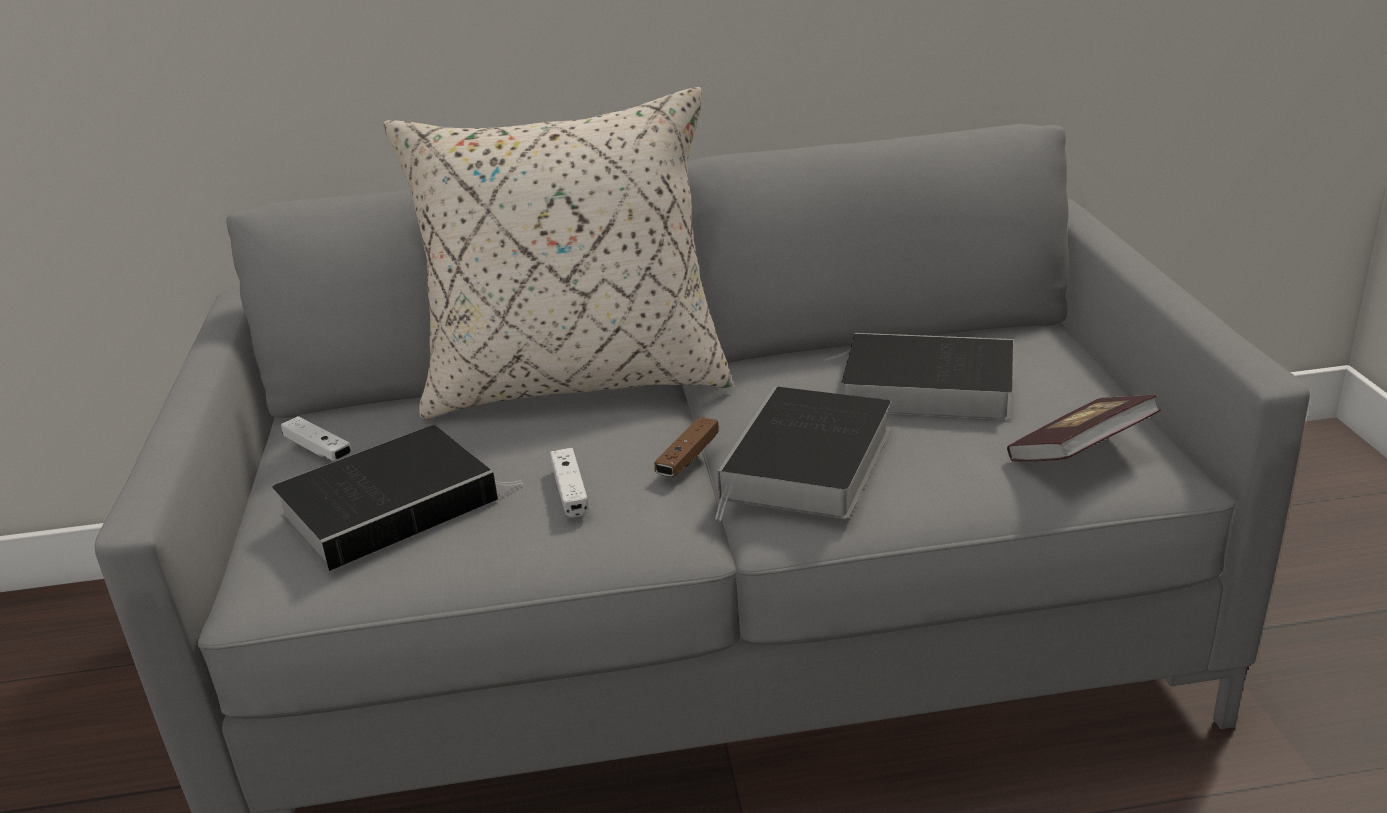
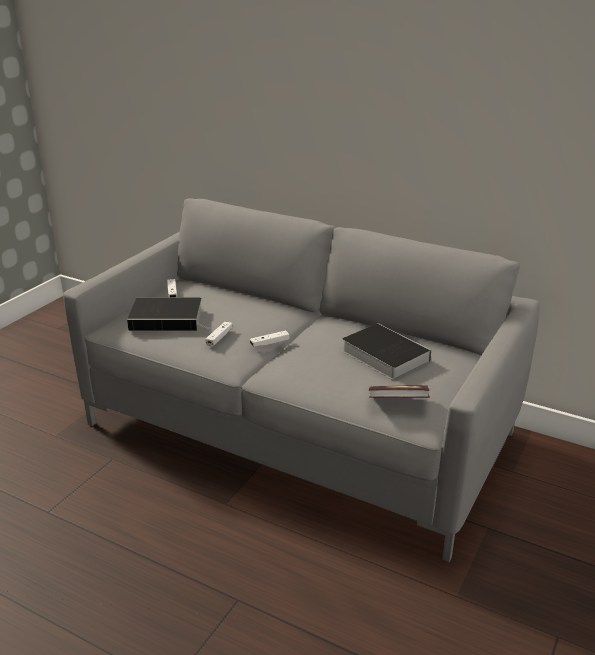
camera: 35 degrees right, 0 degrees up
beige pillow [383,87,733,419] -> none
brown game controller [654,417,719,477] -> white game controller [250,330,290,347]
book [715,386,891,521] -> none

